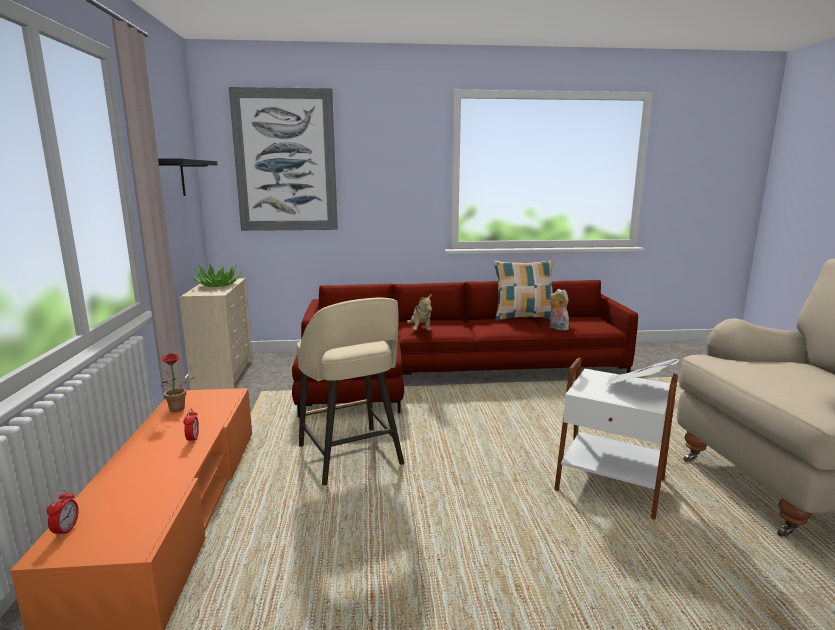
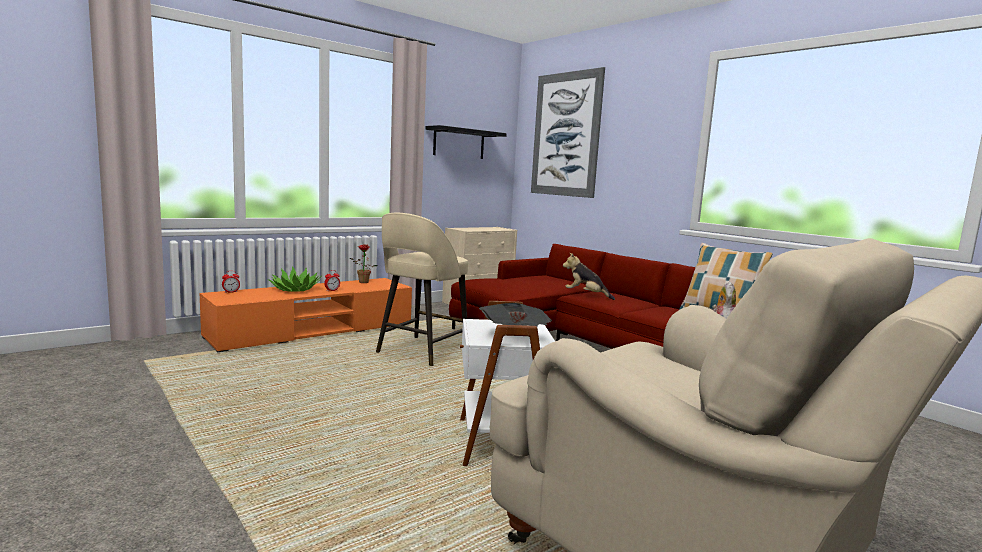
camera: 55 degrees right, 5 degrees down
potted plant [192,264,243,287] -> potted plant moved to [268,266,322,292]
plush toy [407,294,432,331] -> plush toy turned 75 degrees clockwise [563,253,615,300]

